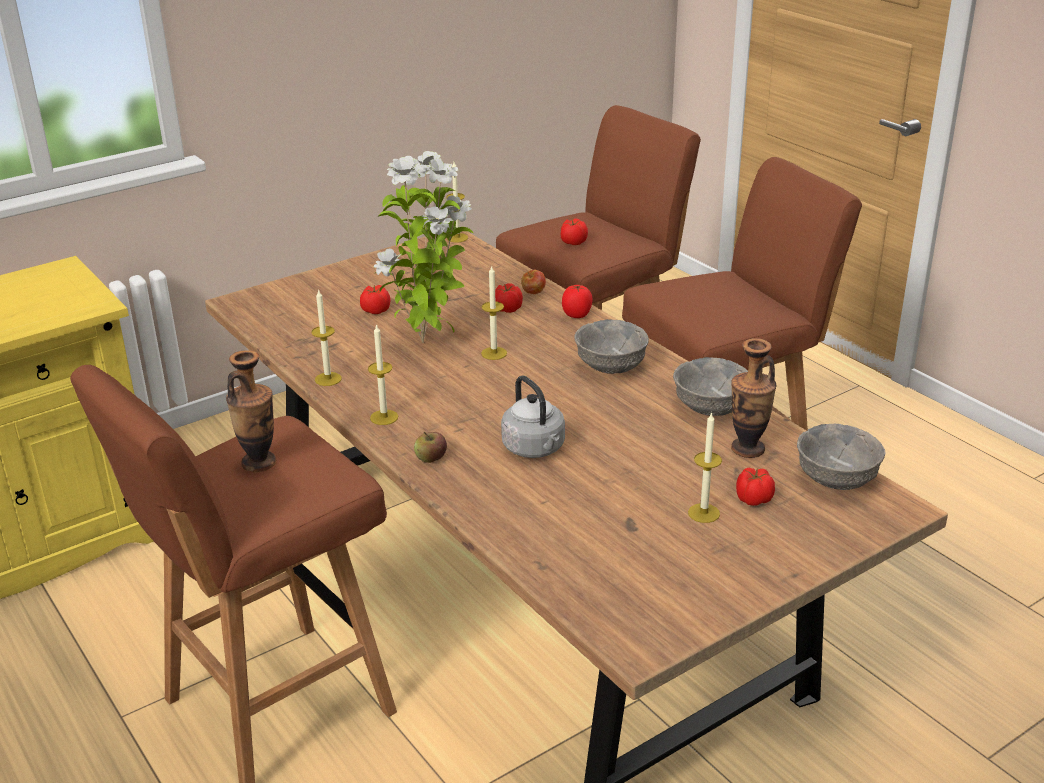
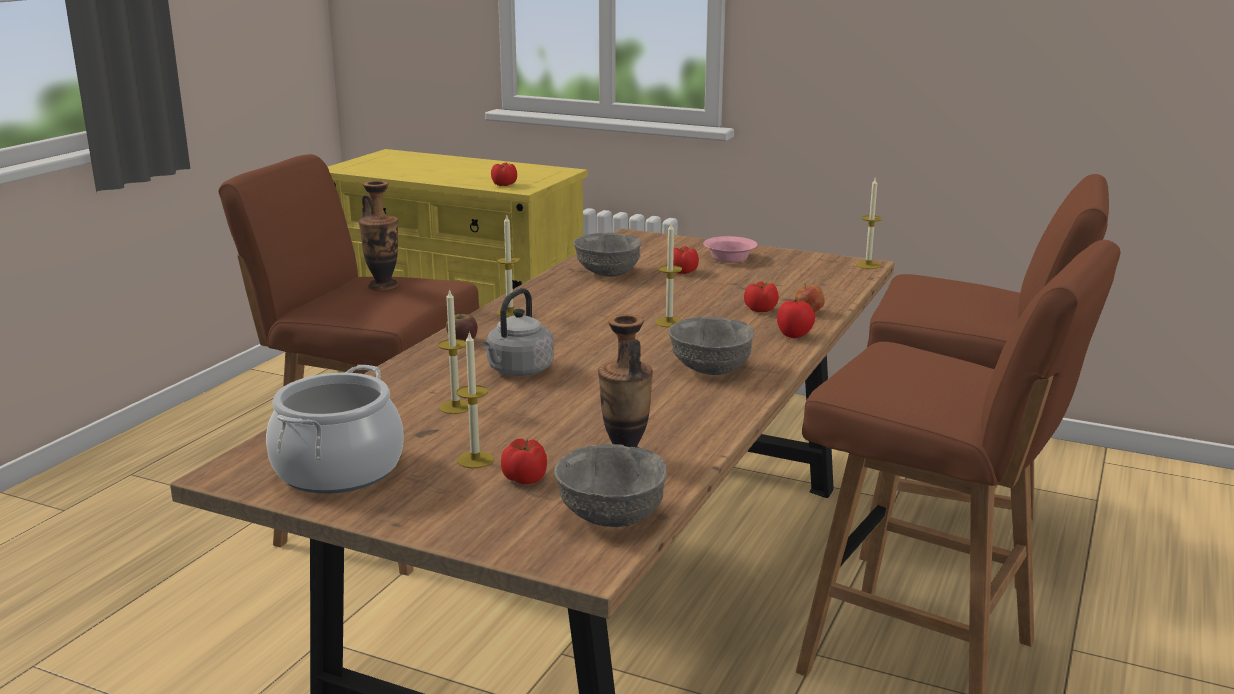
camera: 60 degrees right, 10 degrees down
candle [311,289,342,386] -> candle moved to [438,288,468,414]
potted plant [373,151,473,343] -> none
tomato [561,219,588,245] -> tomato moved to [491,163,517,186]
grey bowl [673,357,748,416] -> grey bowl moved to [573,233,641,277]
none -> cooking pot [266,365,404,493]
none -> pink bowl [703,236,757,263]

